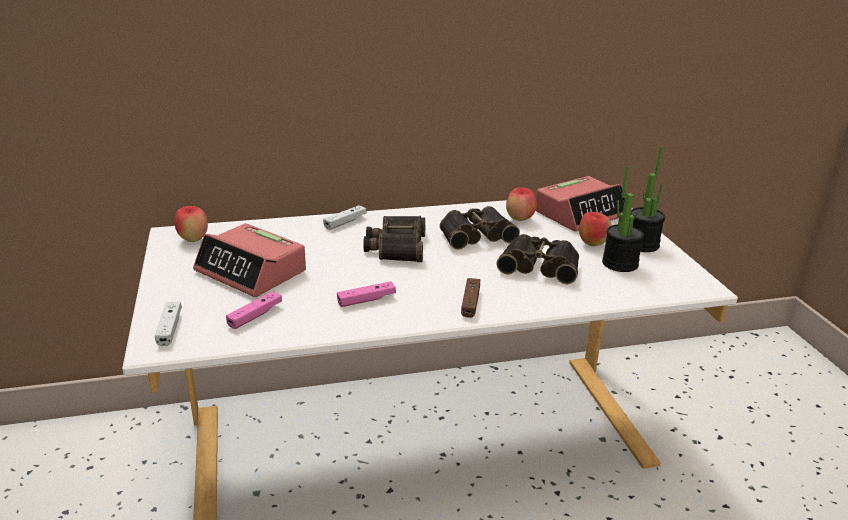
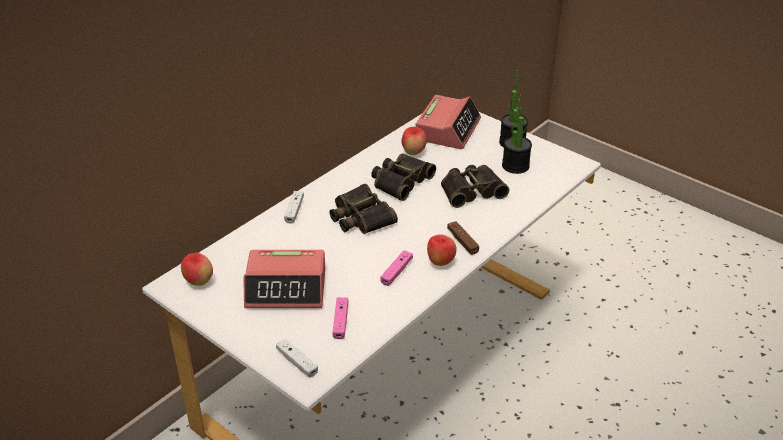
camera: 35 degrees left, 10 degrees up
apple [579,212,612,246] -> apple moved to [427,235,457,266]

